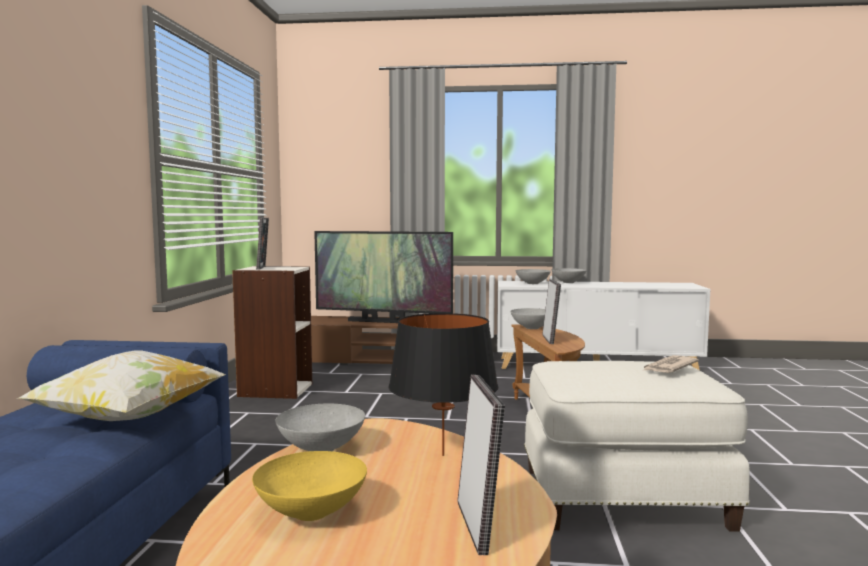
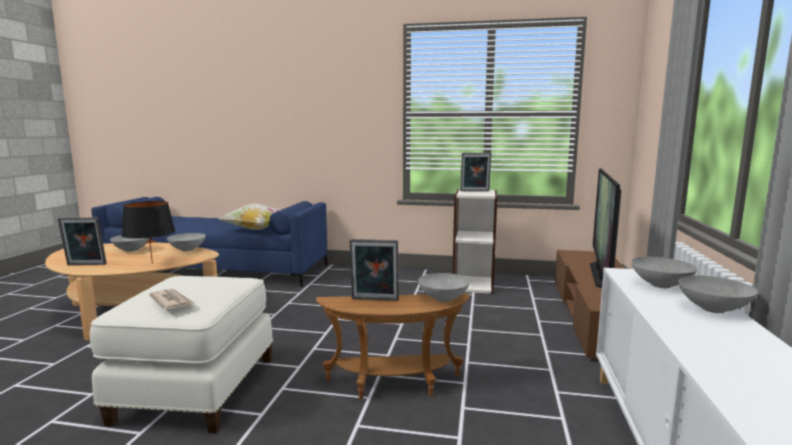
camera: 95 degrees right, 5 degrees up
yellow bowl [252,451,367,521] -> grey bowl [110,235,149,252]

